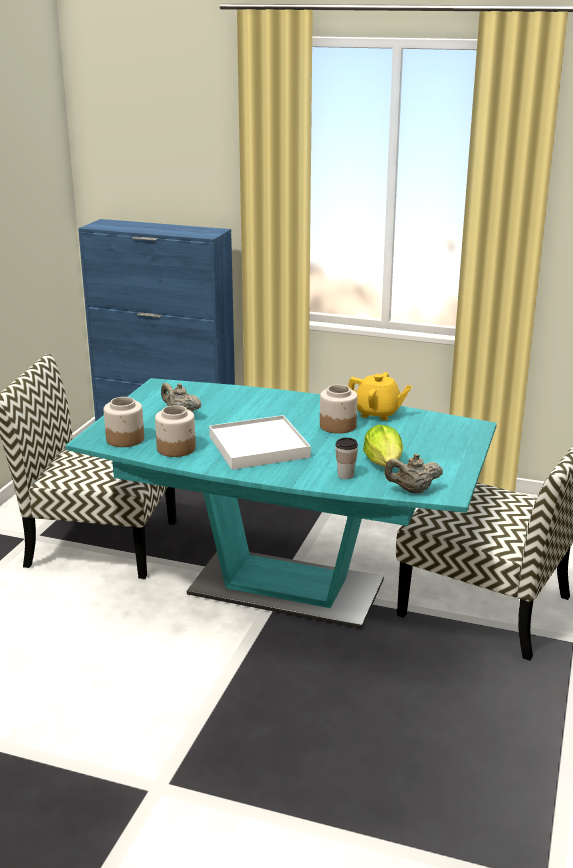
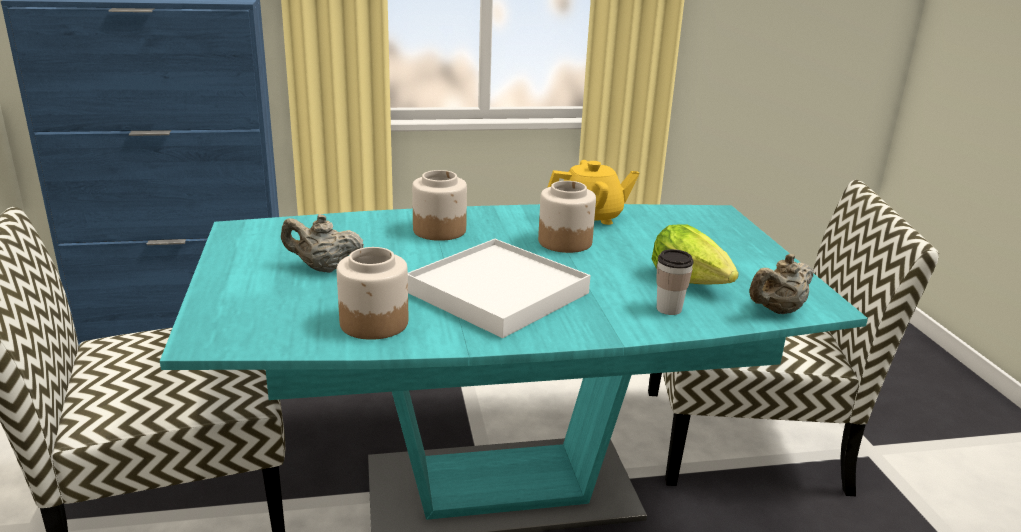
camera: 30 degrees left, 0 degrees up
jar [104,397,144,447] -> jar moved to [412,170,467,241]

